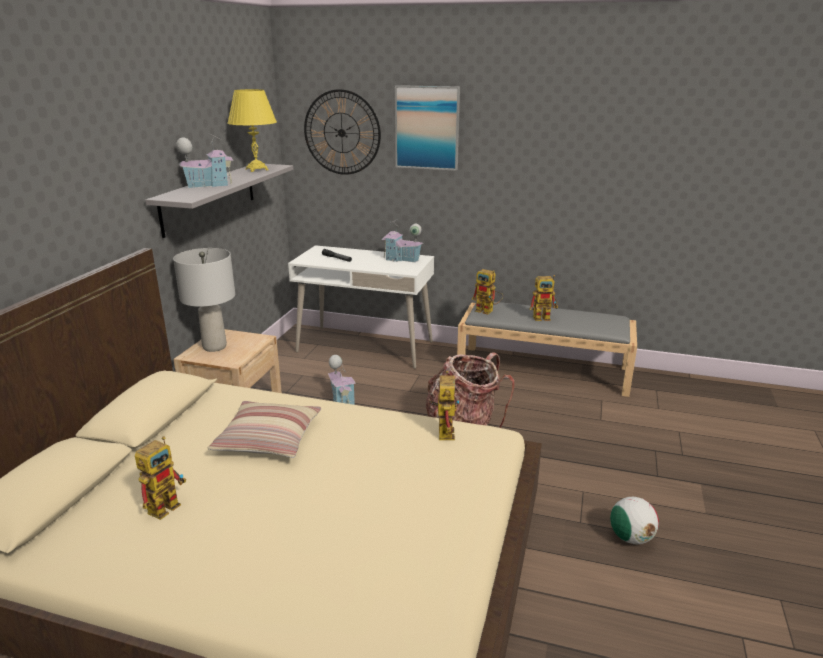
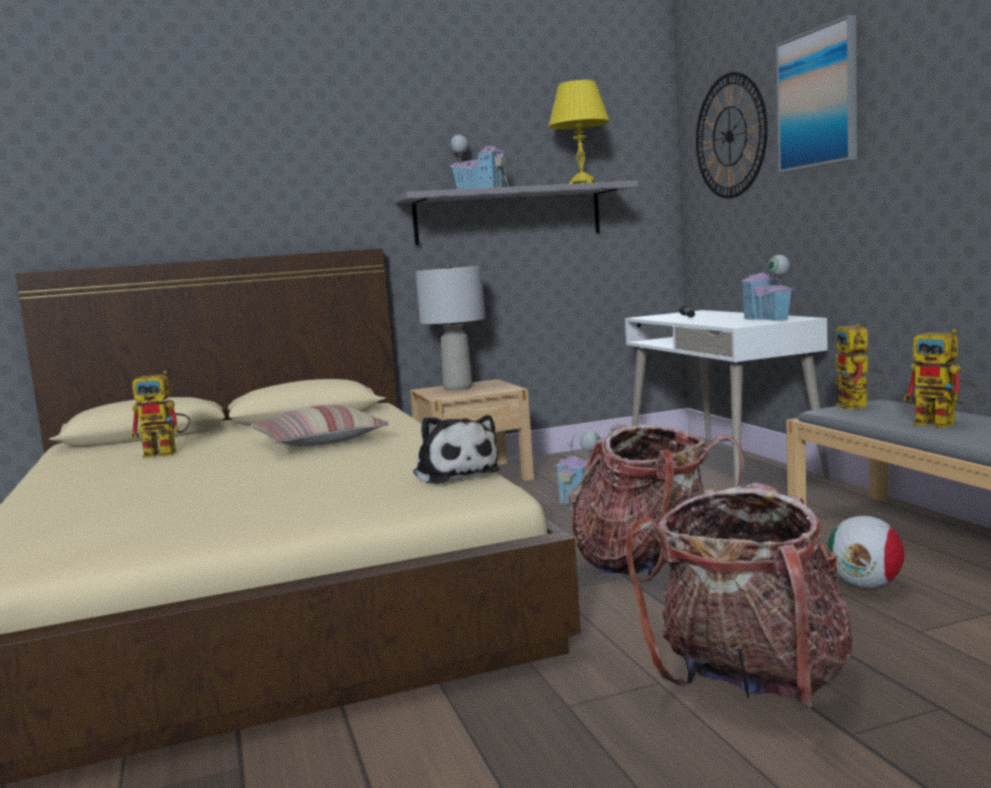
camera: 55 degrees right, 15 degrees down
toy robot [429,371,459,440] -> plush toy [413,415,500,484]
football [610,497,659,545] -> football moved to [827,516,904,588]
none -> backpack [626,482,853,708]

